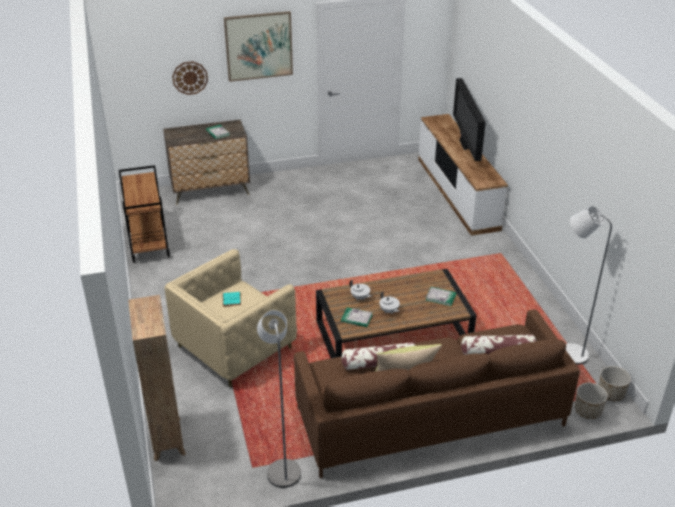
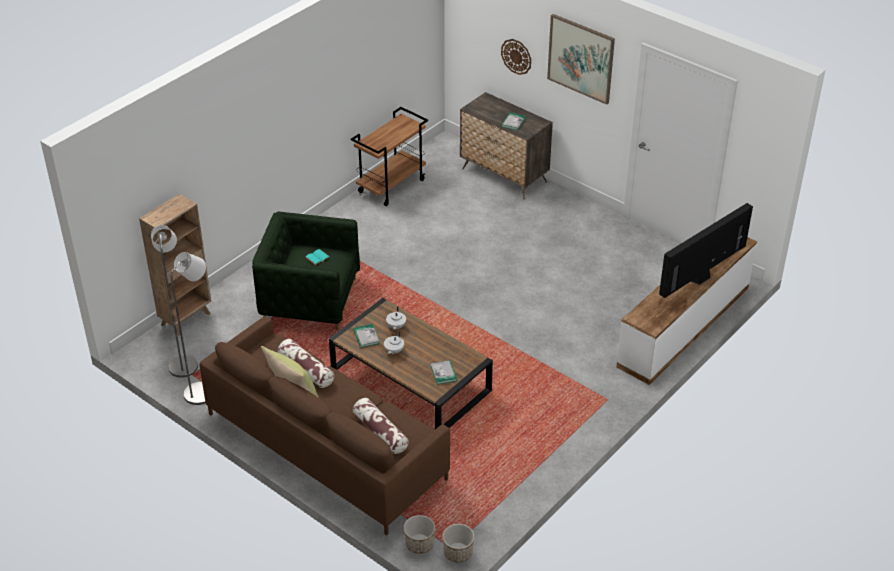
camera: 55 degrees right, 5 degrees up
beige armchair [164,249,297,387] -> green armchair [252,212,360,330]
grey floor lamp [566,206,612,365] -> grey floor lamp moved to [151,225,198,378]

